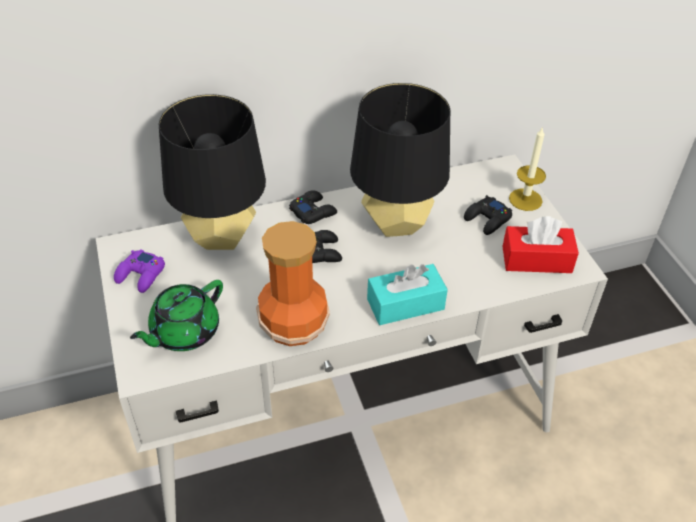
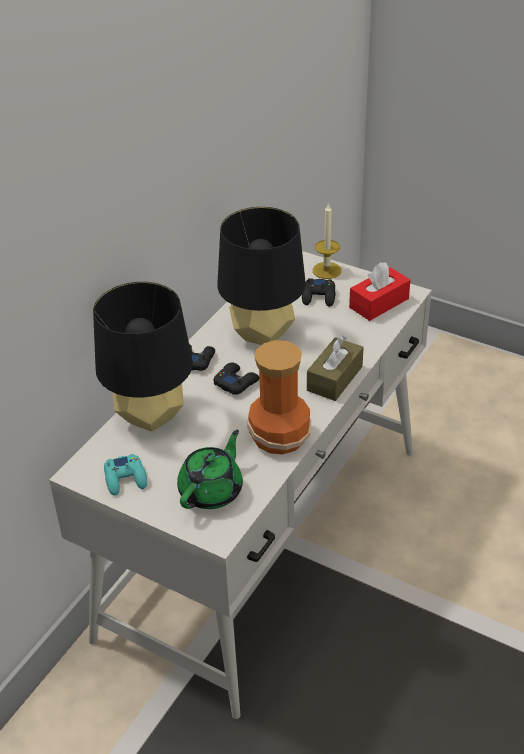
camera: 40 degrees left, 5 degrees down
purple game controller [114,249,165,293] -> turquoise game controller [104,454,147,496]
green teapot [130,280,223,351] -> green teapot turned 150 degrees counterclockwise [177,430,243,509]
turquoise tissue box [367,264,448,325] -> brown tissue box [307,335,364,401]

